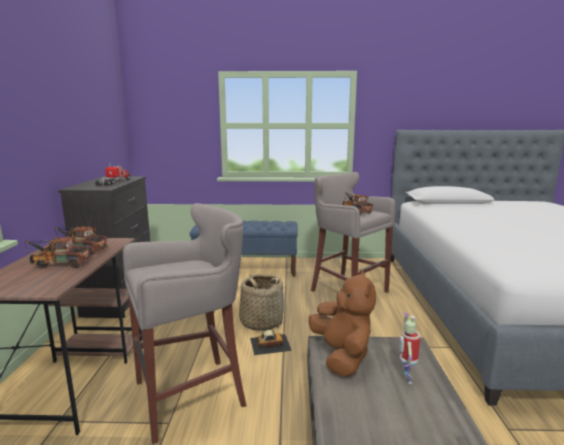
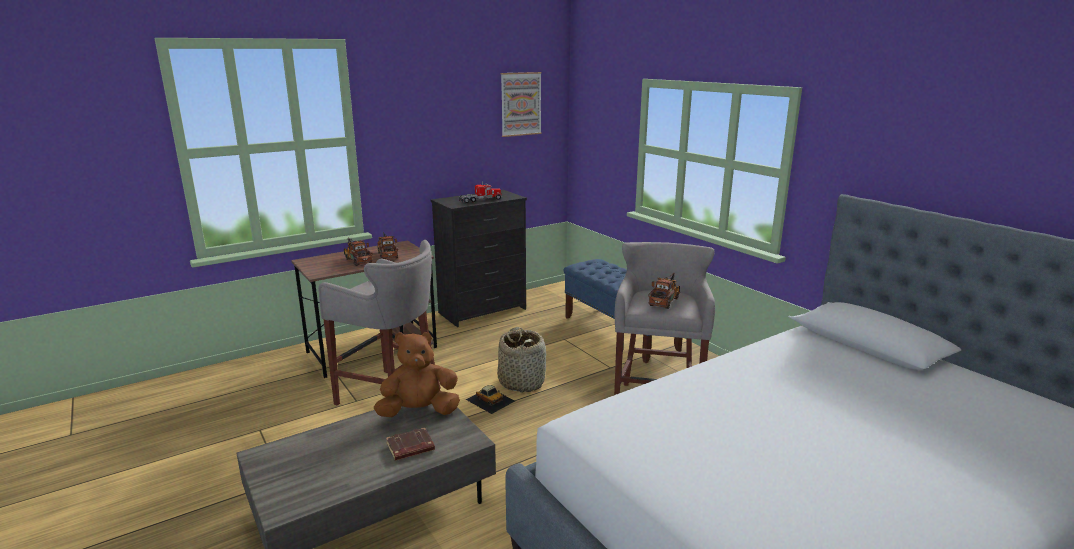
camera: 55 degrees right, 5 degrees up
brown plush toy [309,270,376,377] -> brown plush toy turned 150 degrees counterclockwise [374,332,460,417]
toy robot [399,313,420,384] -> brown book [386,428,435,461]
none -> picture [501,72,542,137]

